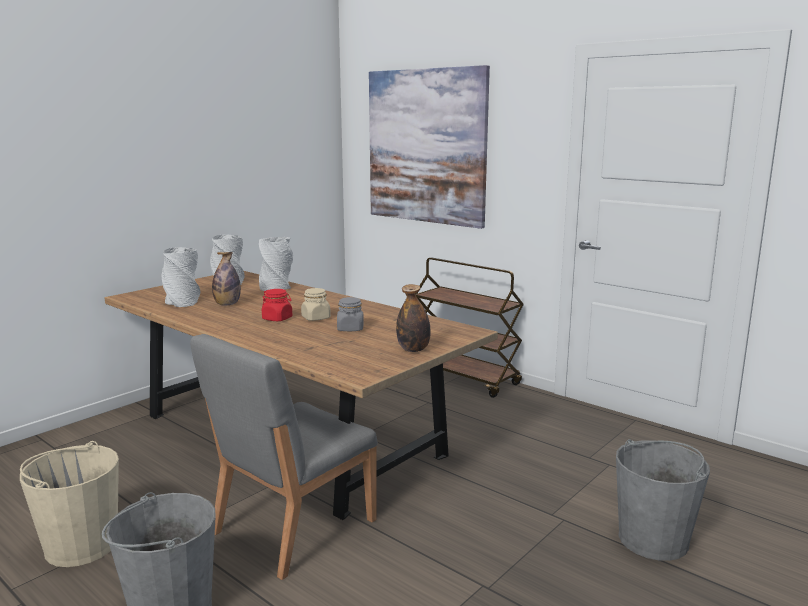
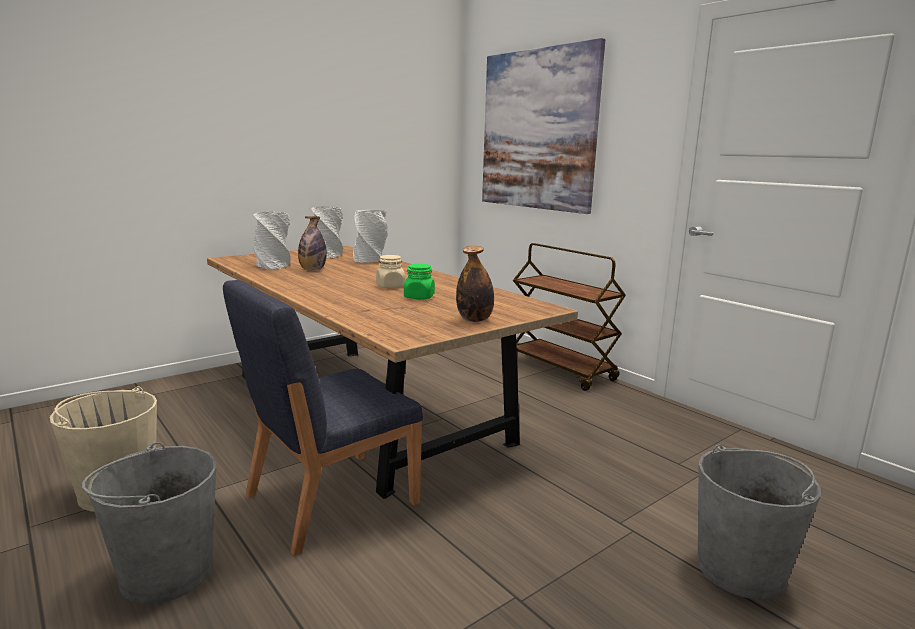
camera: 10 degrees right, 0 degrees up
grey chair [190,334,378,580] -> blue chair [223,280,423,556]
red jar [262,289,293,321] -> none
grey jar [337,297,364,331] -> green jar [404,264,435,299]

